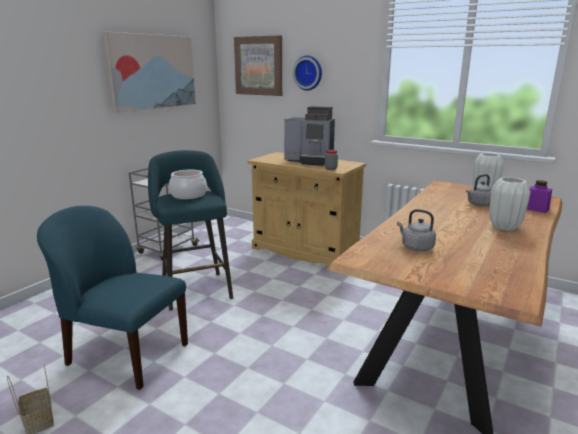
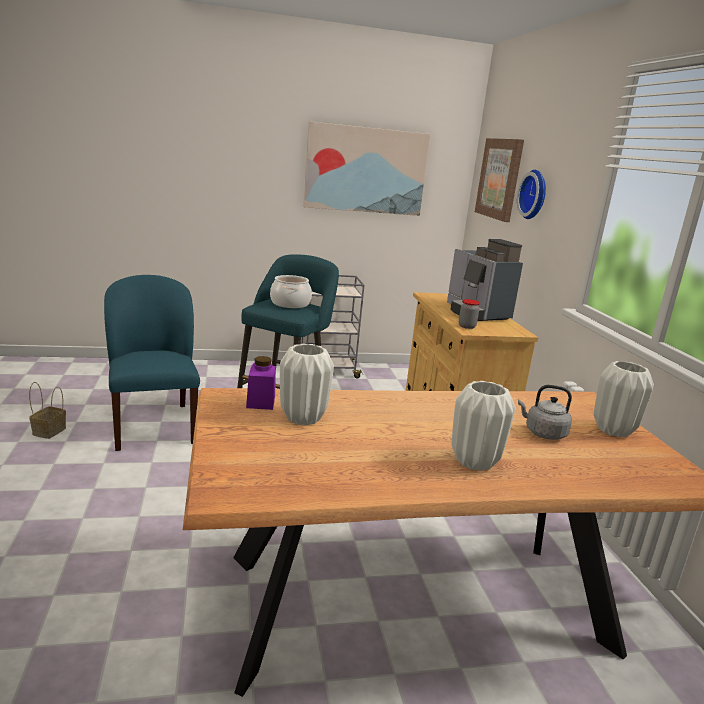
camera: 45 degrees right, 0 degrees up
grey kettle [397,209,436,251] -> white vase [280,344,334,425]
purple jar [527,180,552,213] -> purple jar moved to [246,356,276,410]

